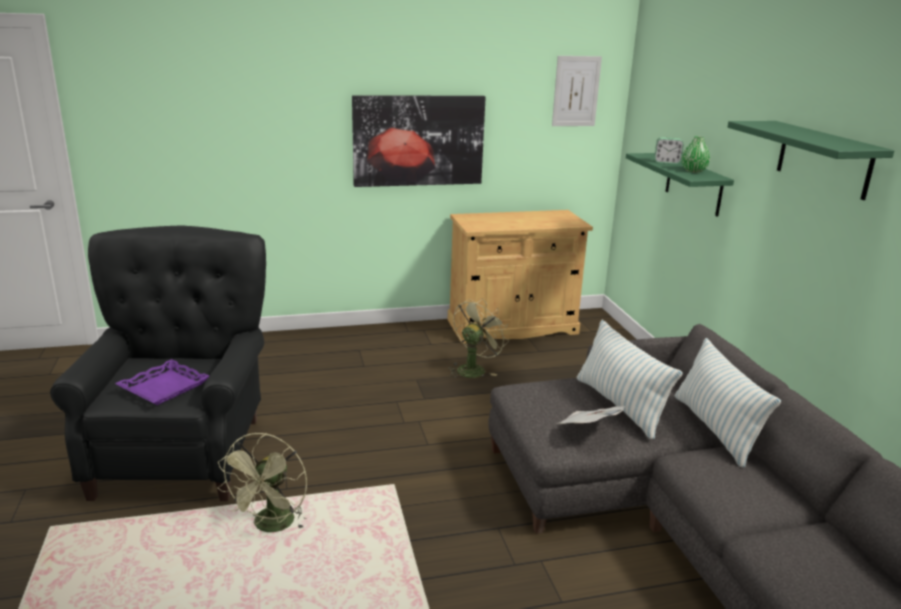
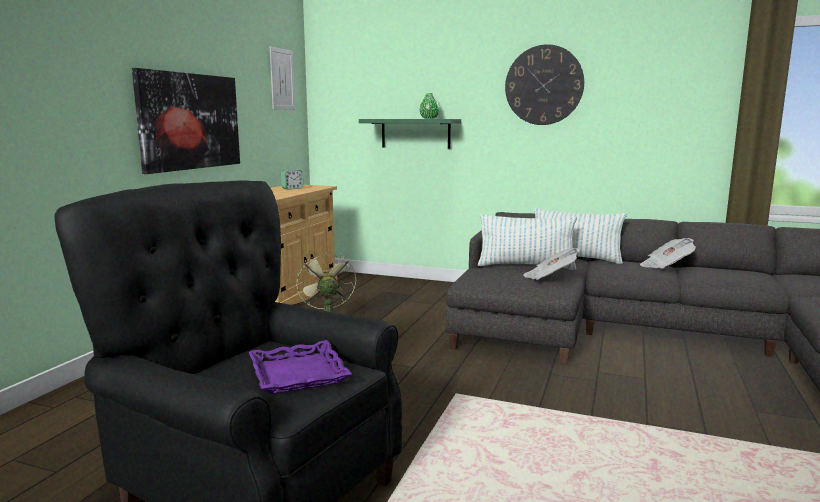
camera: 55 degrees left, 10 degrees down
green fan [217,433,307,532] -> none
alarm clock [654,137,684,164] -> alarm clock moved to [281,170,303,190]
green shelf [728,121,894,200] -> wall clock [505,44,584,125]
none -> newspaper [640,238,696,269]

